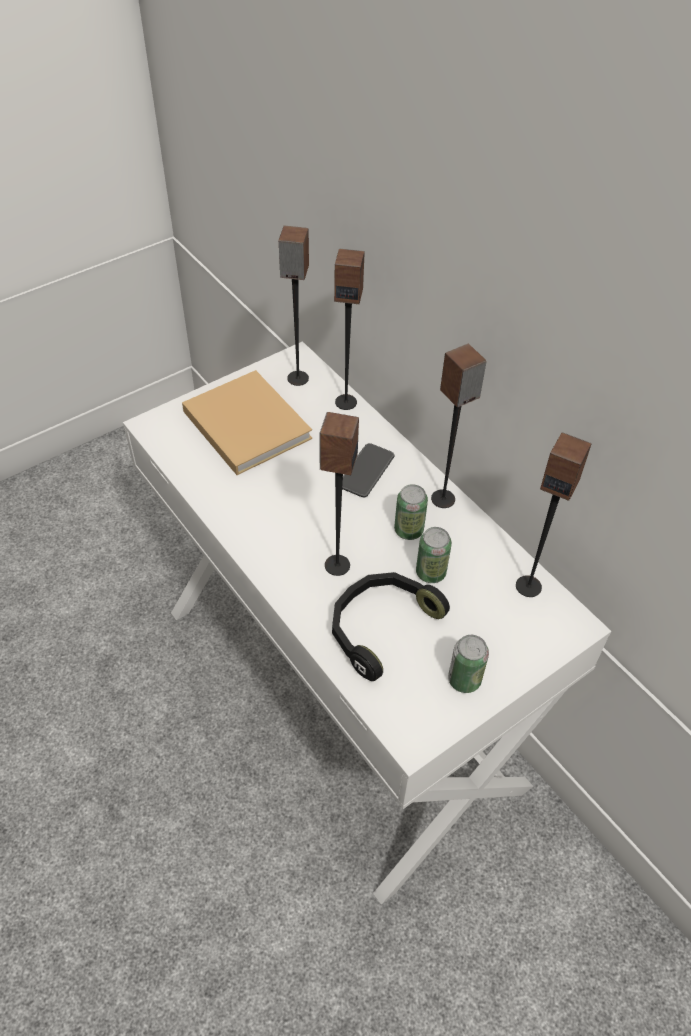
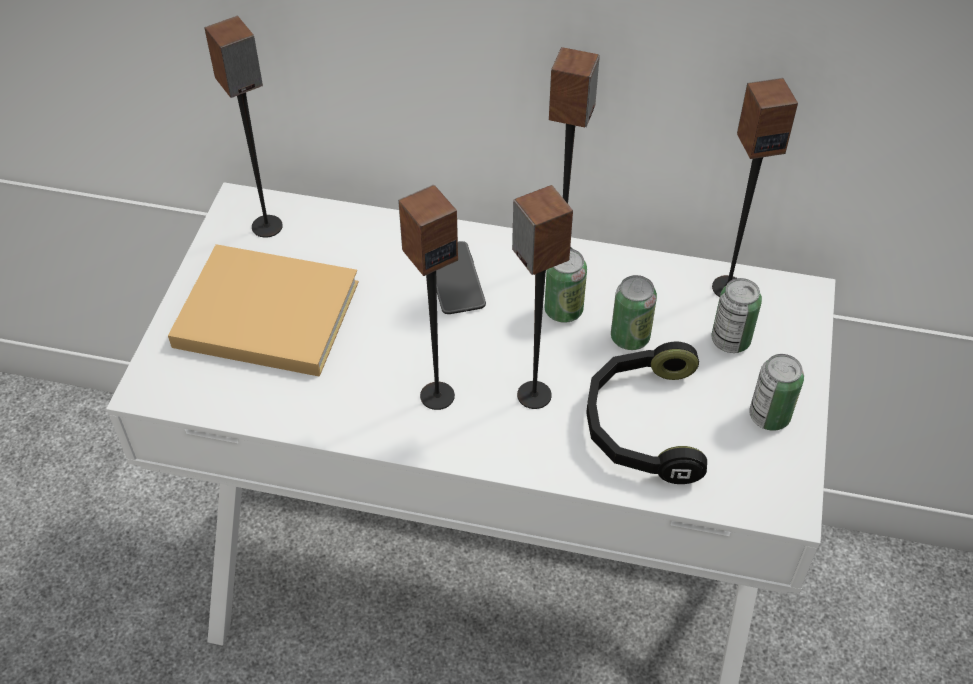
camera: 40 degrees left, 0 degrees up
speaker [334,248,365,410] -> speaker moved to [398,184,458,410]
none -> can [712,278,762,353]

